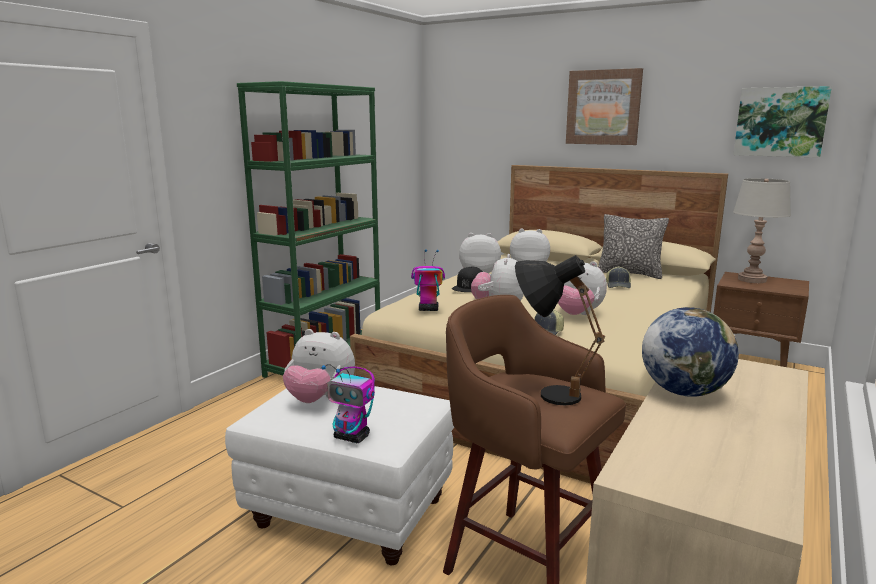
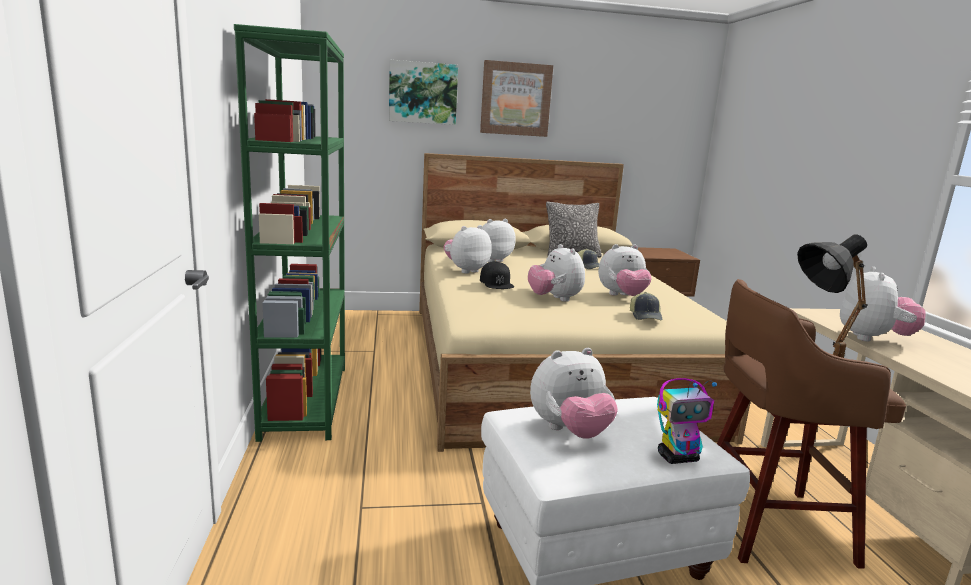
camera: 40 degrees left, 0 degrees up
toy robot [411,249,445,311] -> none
globe [642,307,739,397] -> plush toy [840,267,926,341]
picture [733,86,832,158] -> picture moved to [389,60,458,125]
grey table lamp [733,178,791,283] -> none

